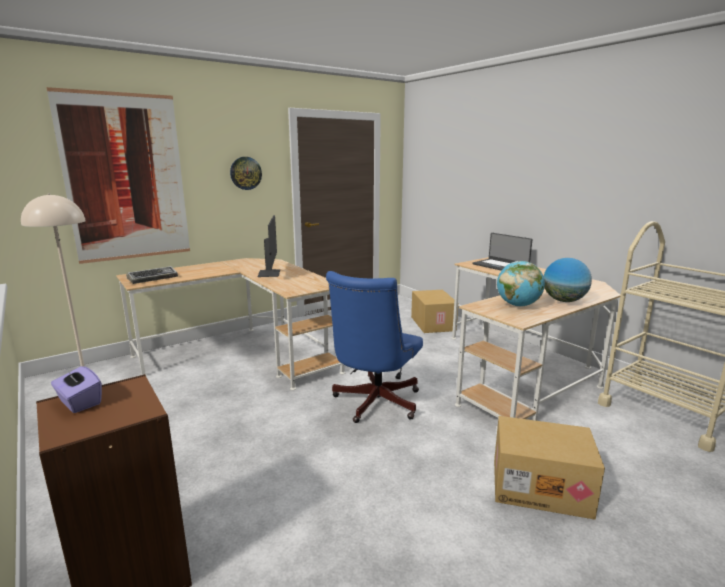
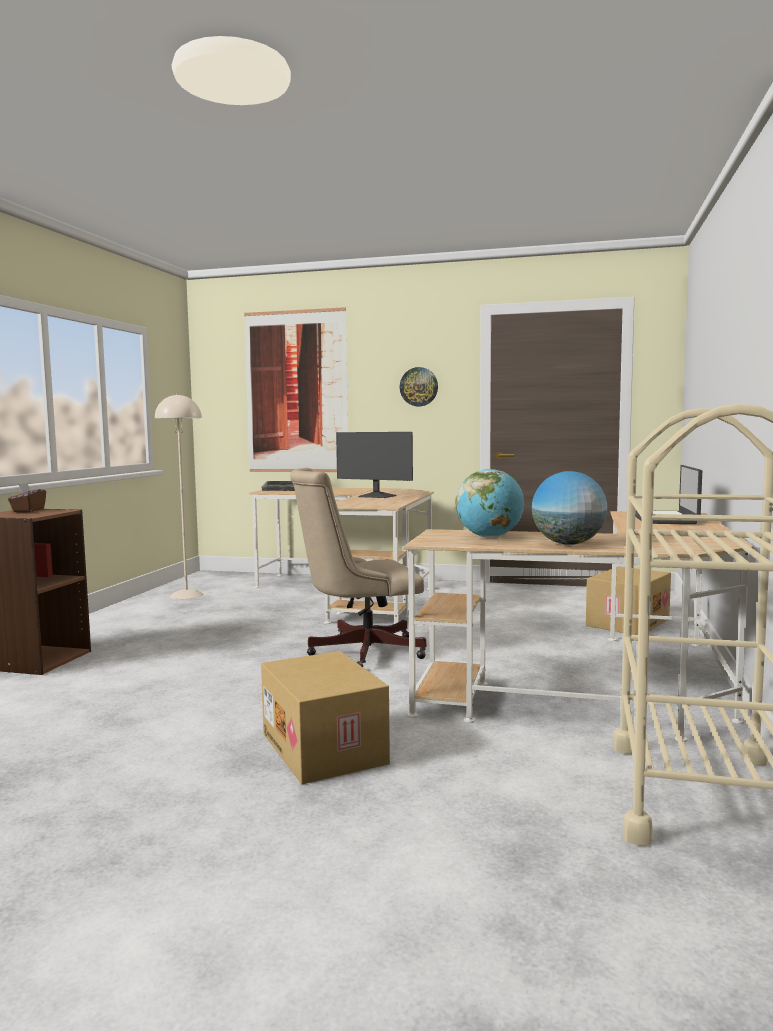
camera: 50 degrees right, 10 degrees down
purple tissue box [51,366,102,413] -> brown tissue box [8,483,46,512]
monitor [258,215,280,277] -> monitor turned 75 degrees clockwise [336,432,413,498]
blue office chair [326,271,423,423] -> beige office chair [290,468,426,667]

